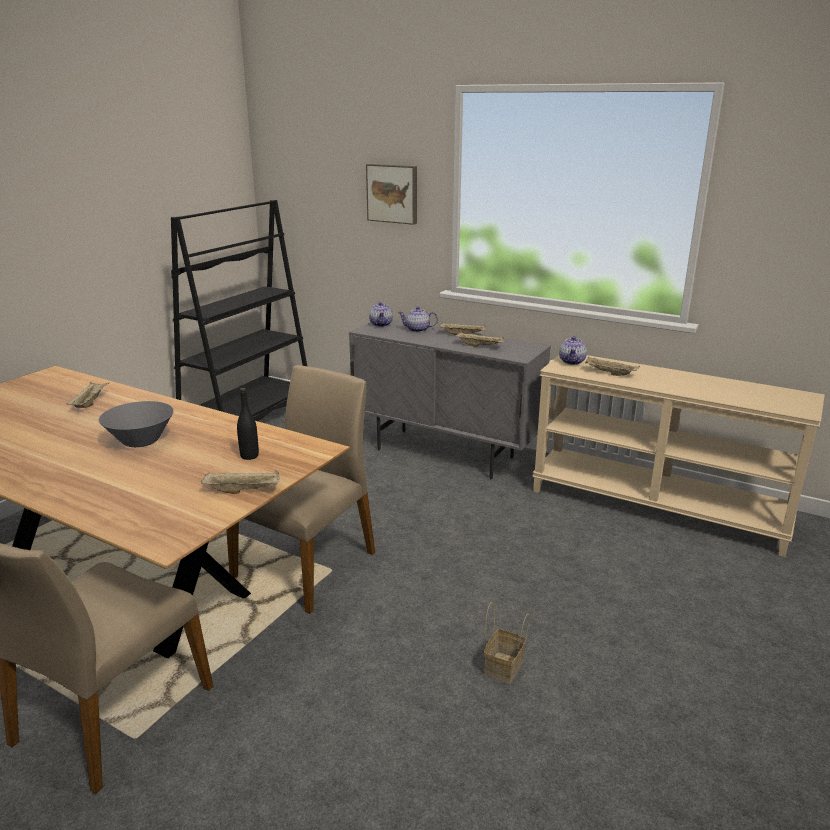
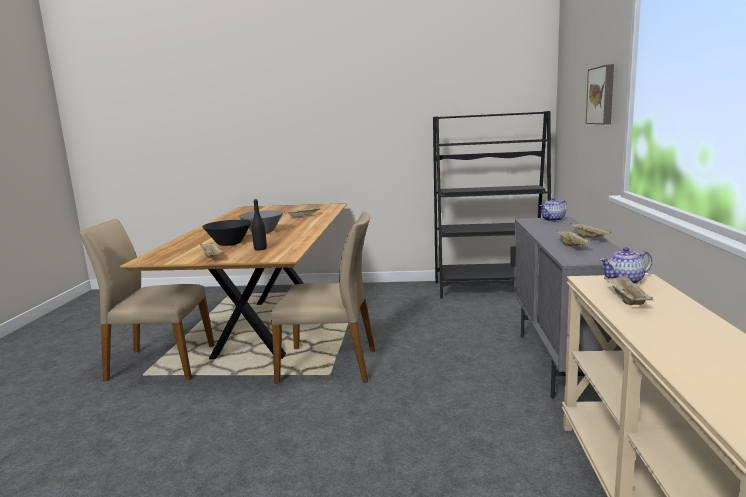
camera: 65 degrees right, 10 degrees down
teapot [398,307,438,332] -> none
basket [484,602,529,684] -> none
none -> black bowl [202,220,252,246]

